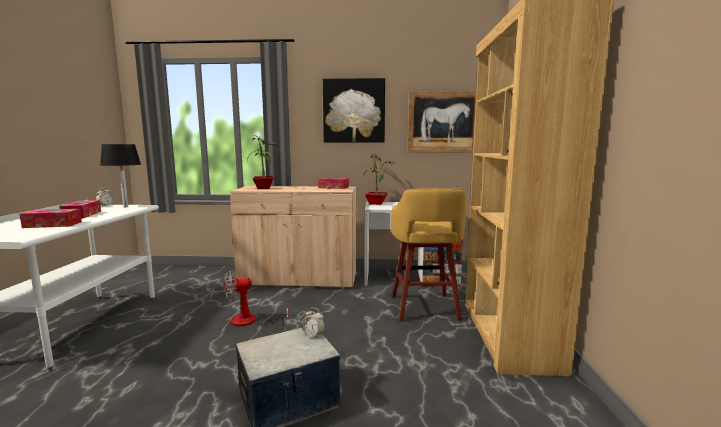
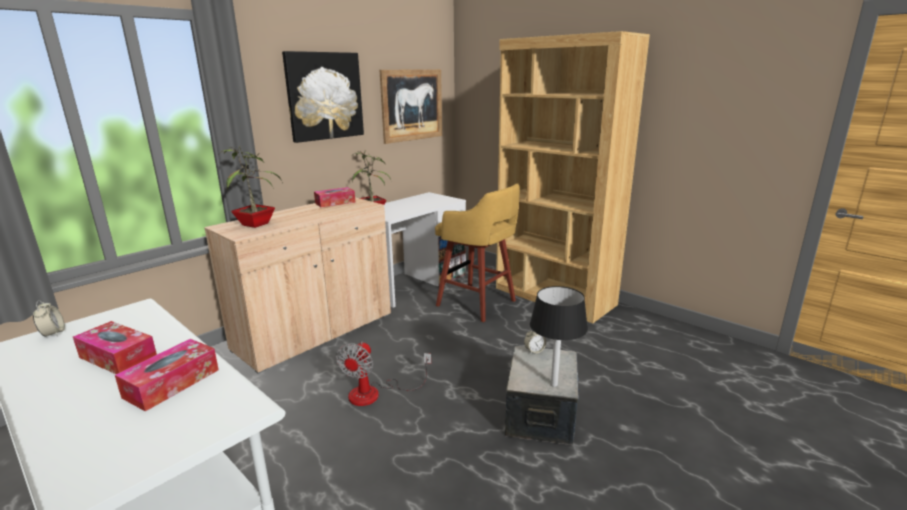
camera: 50 degrees left, 10 degrees up
black table lamp [100,144,141,208] -> black table lamp moved to [530,286,588,387]

